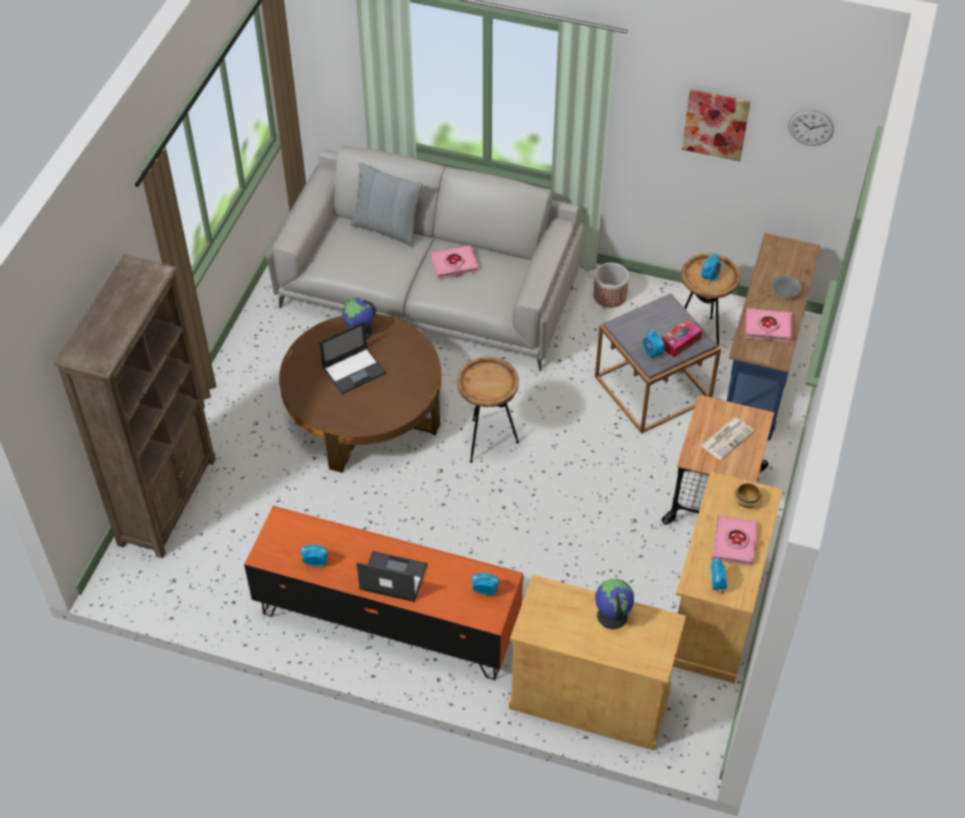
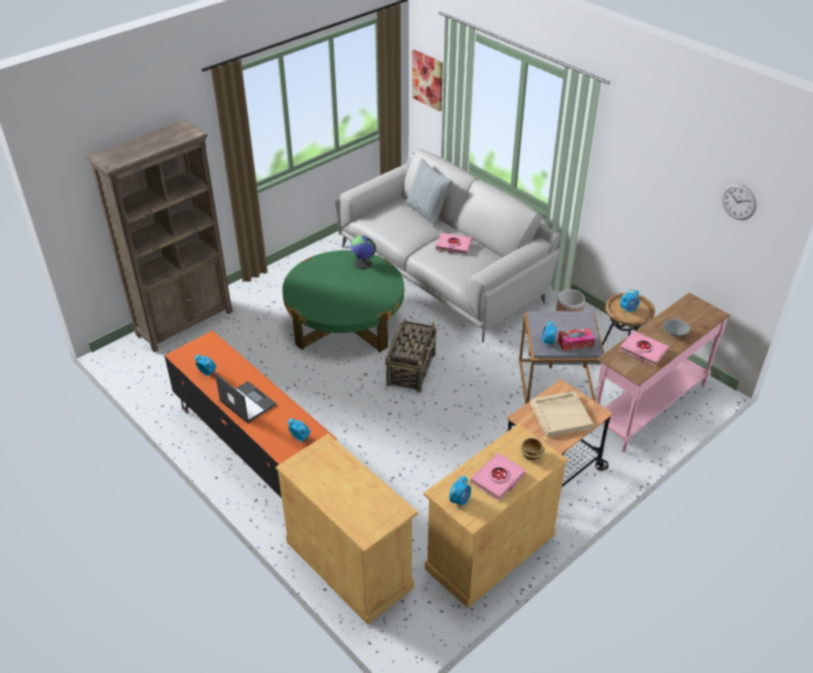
camera: 30 degrees right, 10 degrees down
brown coffee table [279,314,441,473] -> green coffee table [282,250,404,352]
laptop [319,321,386,394] -> none
brown side table [457,357,519,463] -> basket [385,320,437,392]
globe [595,579,634,629] -> none
picture [682,89,751,162] -> picture moved to [412,49,443,112]
newspaper [700,418,754,460] -> beige tray [530,391,593,437]
blue console table [727,233,821,440] -> pink console table [593,293,730,452]

